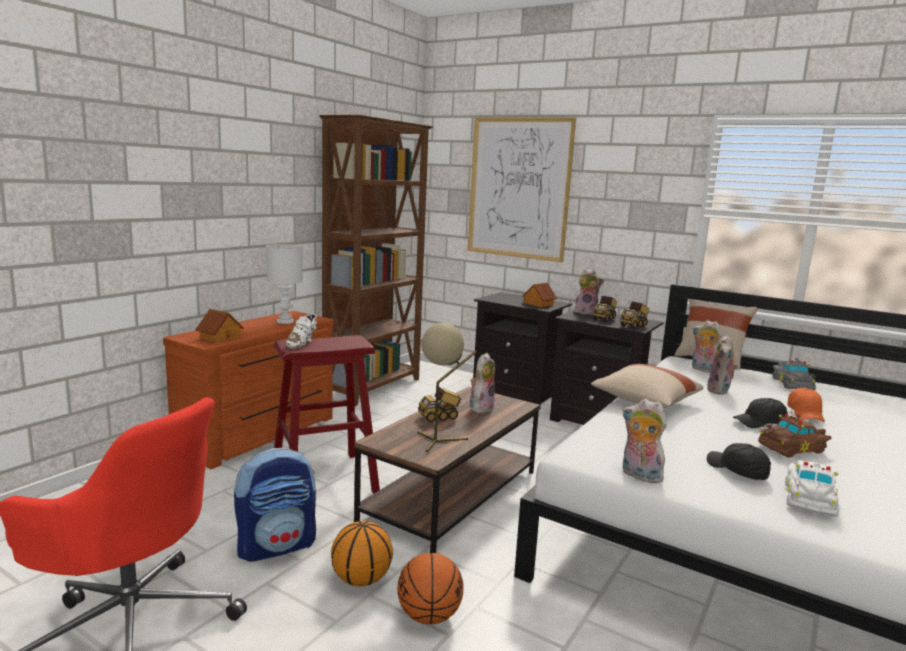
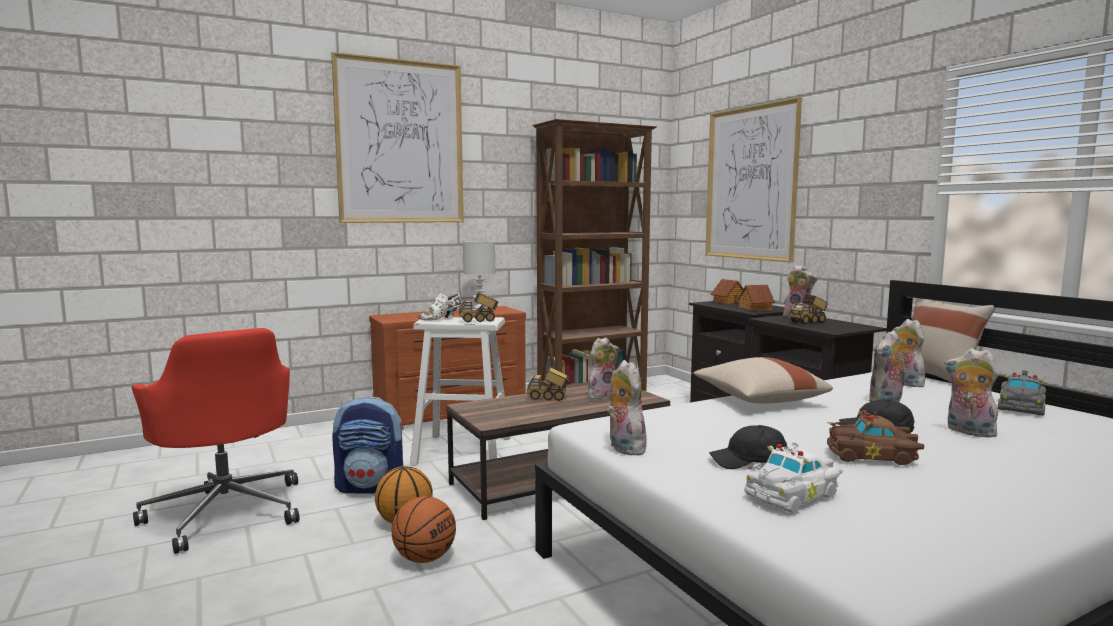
camera: 30 degrees right, 5 degrees down
toy house [195,309,244,343] -> toy house moved to [711,279,743,304]
red stool [274,335,380,494] -> white stool [410,317,511,466]
beige table lamp [417,323,477,452] -> none
toy truck [620,301,649,329] -> toy truck moved to [459,292,499,323]
black cap [707,443,771,480] -> black cap turned 90 degrees counterclockwise [709,425,787,469]
orange cap [787,388,825,422] -> plush toy [944,348,999,438]
none -> picture [331,52,464,223]

